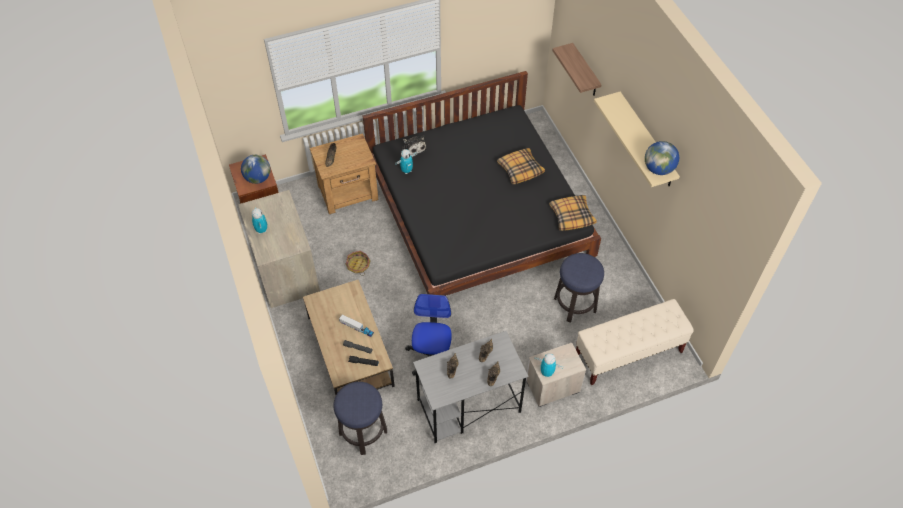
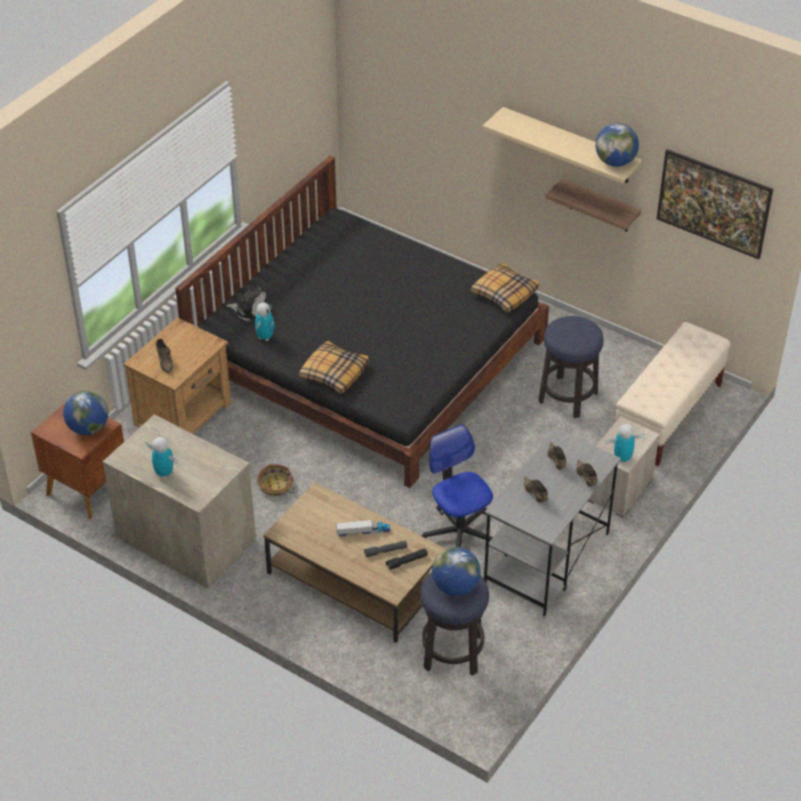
camera: 35 degrees left, 10 degrees down
pillow [497,148,545,184] -> pillow moved to [299,341,369,394]
shelf [552,43,602,96] -> shelf moved to [545,179,641,232]
none -> globe [432,547,481,596]
none -> picture [657,149,773,259]

